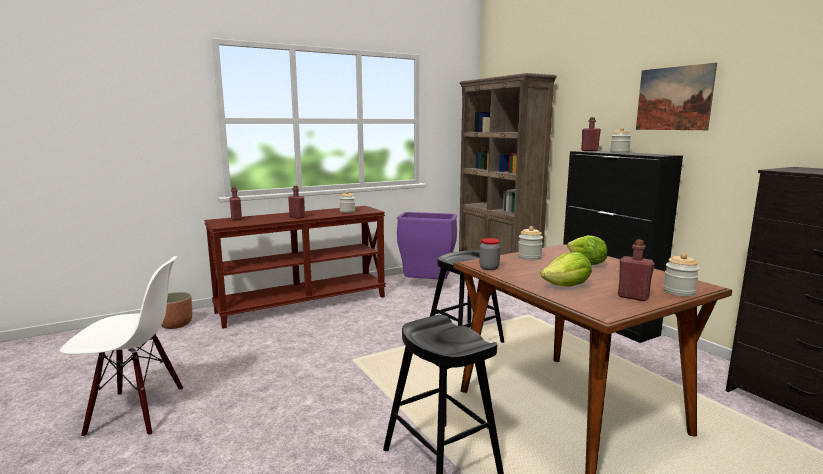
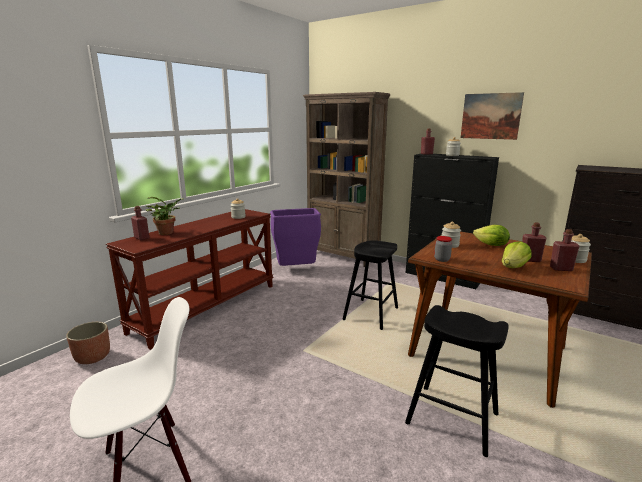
camera: 25 degrees left, 5 degrees up
red bottle [288,186,305,218] -> red bottle moved to [522,222,547,262]
none -> potted plant [146,197,184,235]

